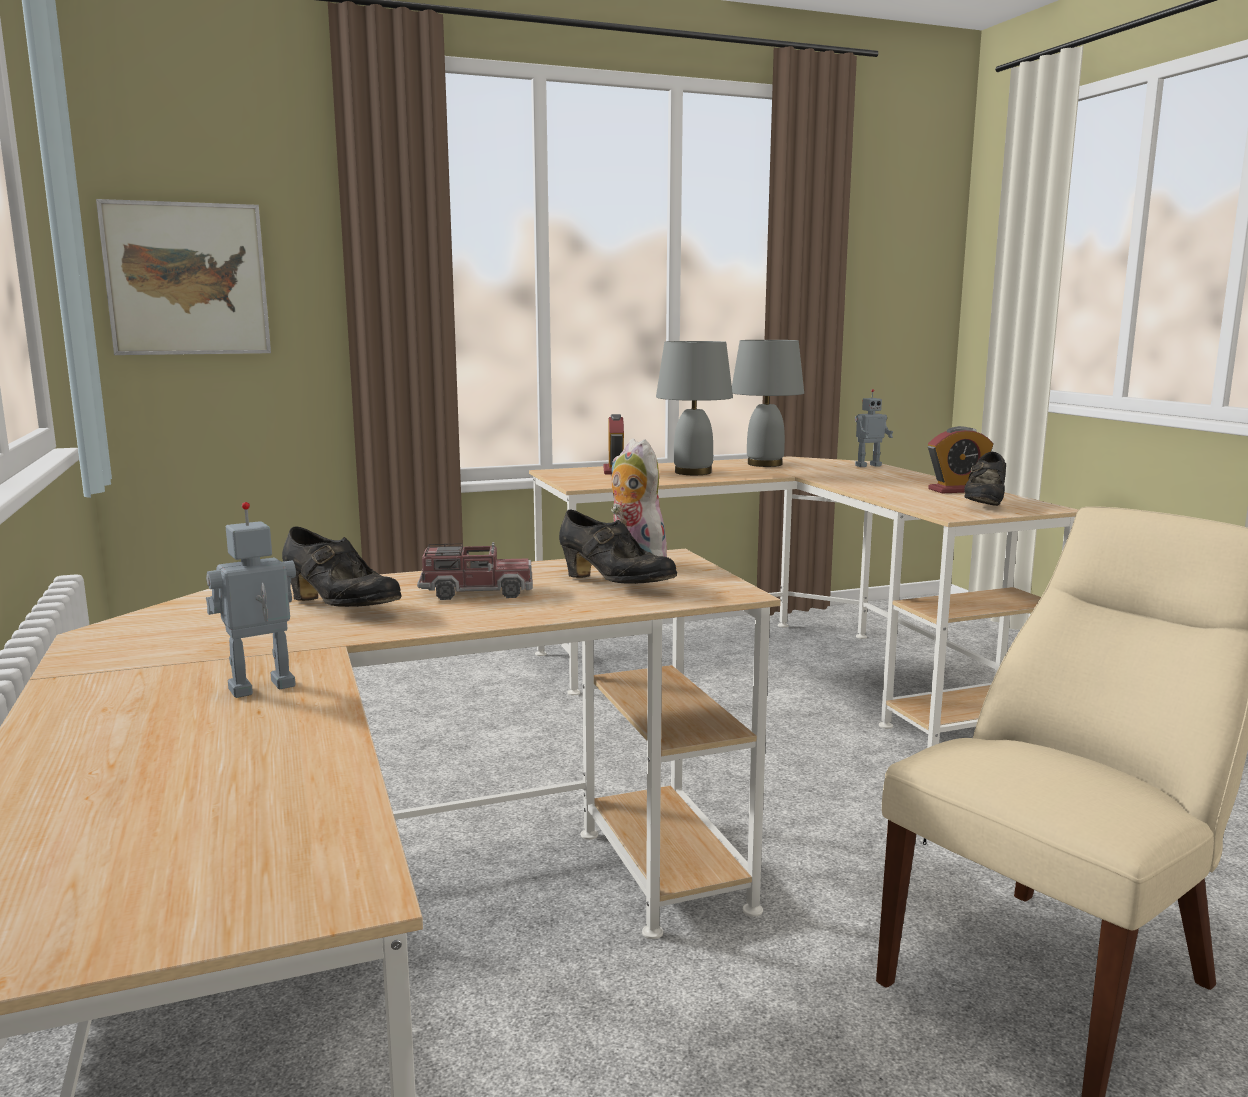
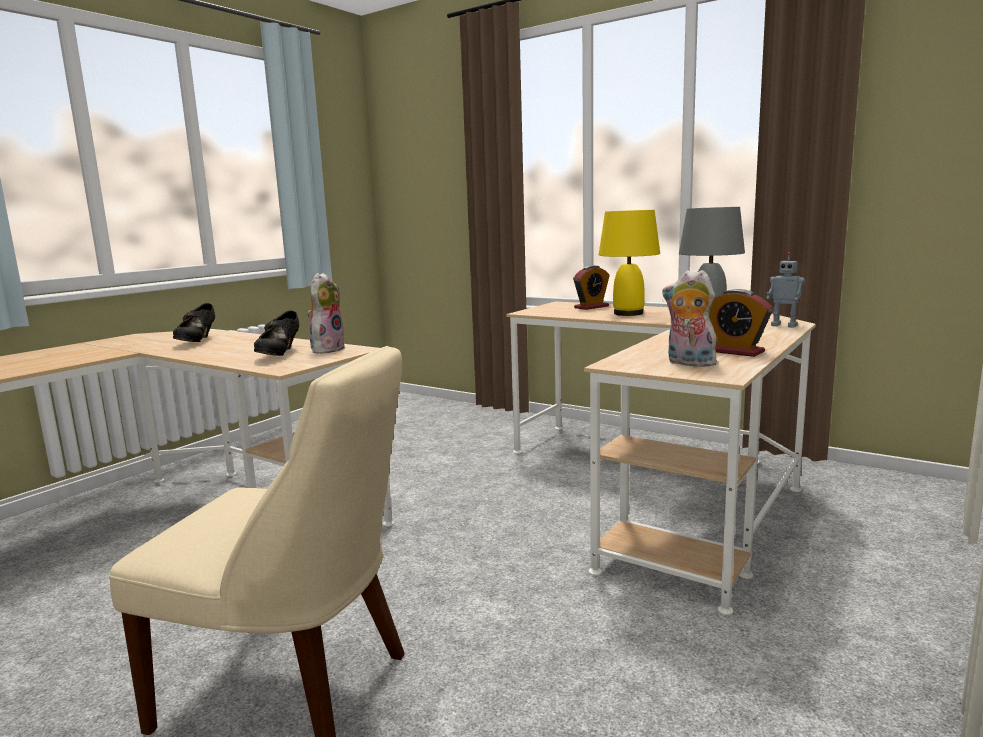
camera: 55 degrees right, 0 degrees up
picture [96,199,271,355] -> none
toy robot [206,502,296,698] -> none
toy truck [417,542,533,600] -> none
grey table lamp [656,341,733,475] -> yellow table lamp [599,210,660,316]
black shoe [964,452,1006,506] -> plush toy [662,270,717,367]

